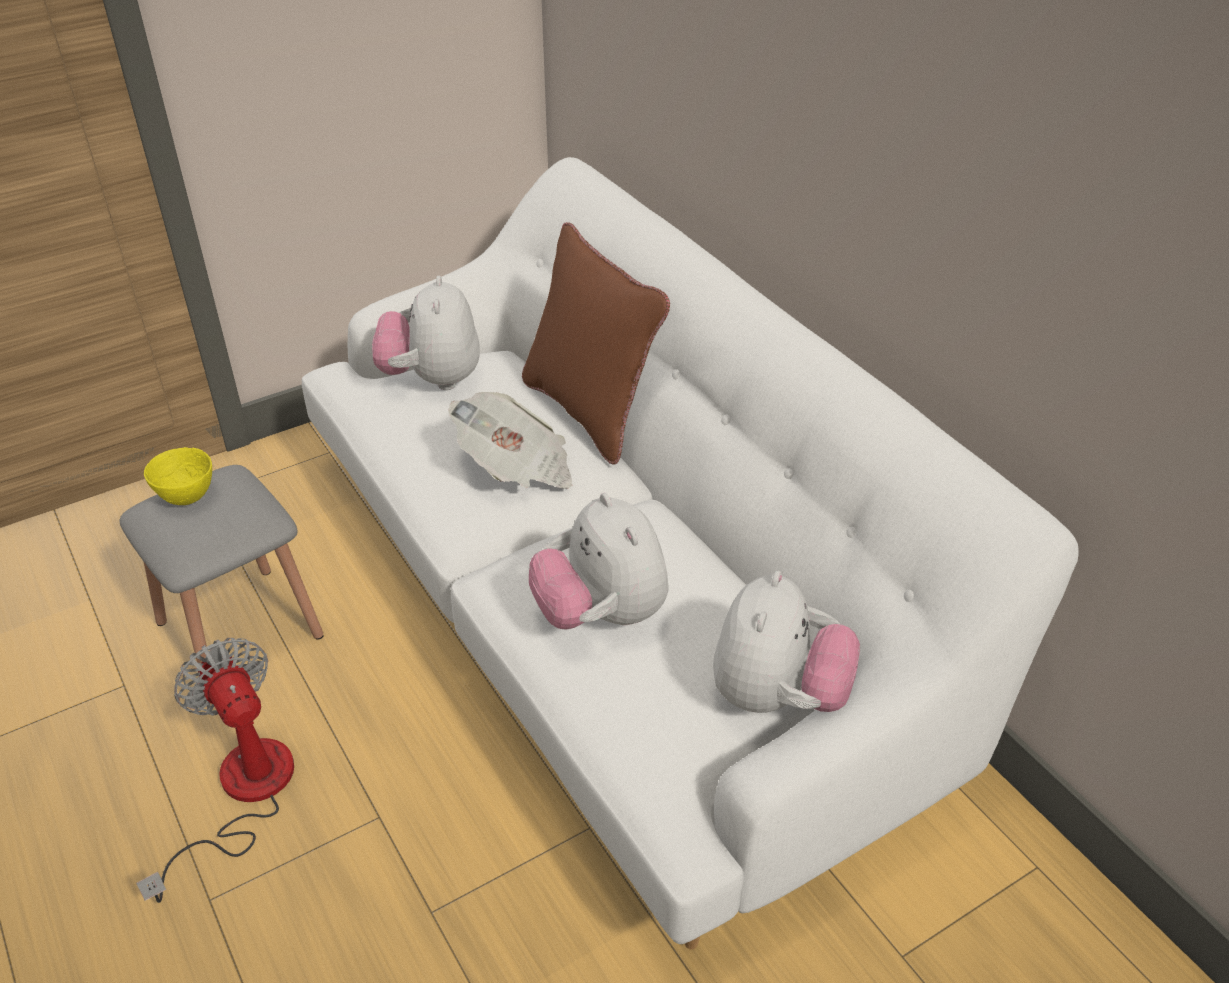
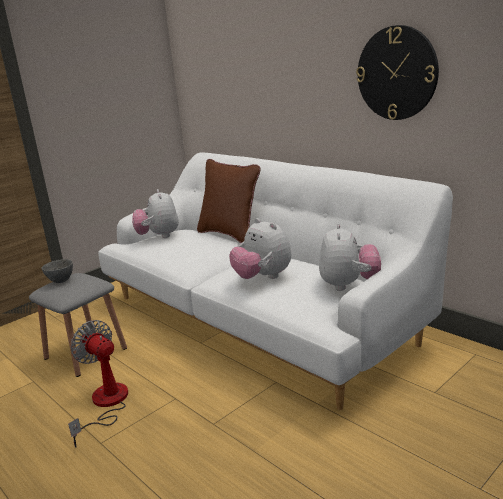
camera: 10 degrees left, 20 degrees down
yellow bowl [144,447,212,505] -> grey bowl [41,259,73,283]
newspaper [448,392,573,489] -> none
none -> wall clock [356,25,439,120]

